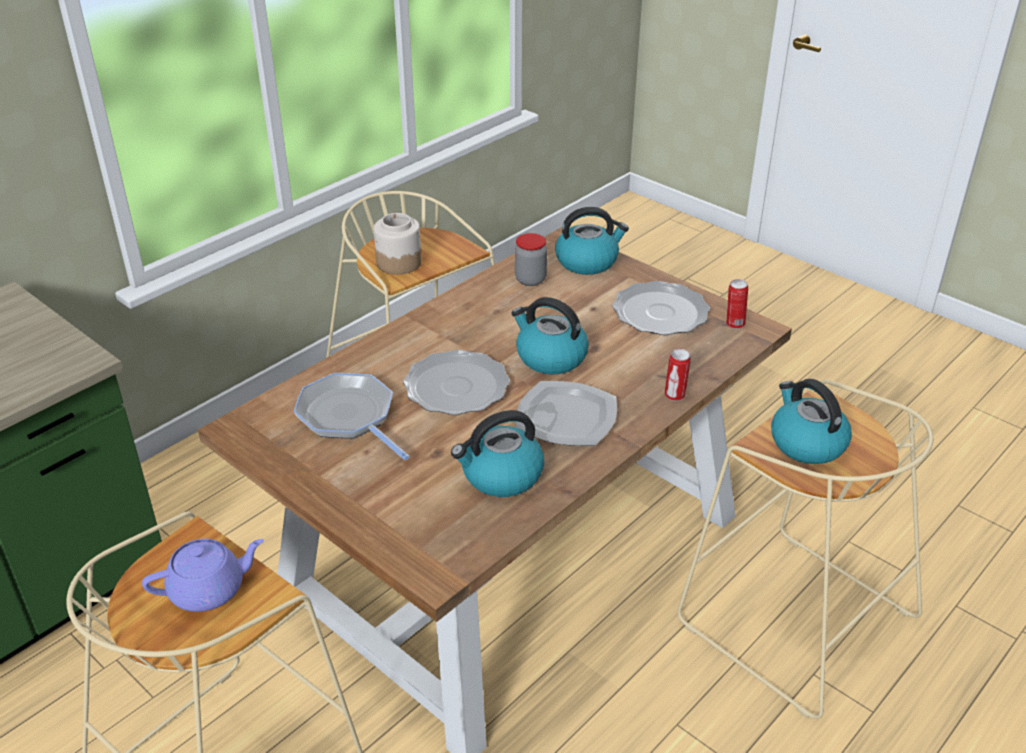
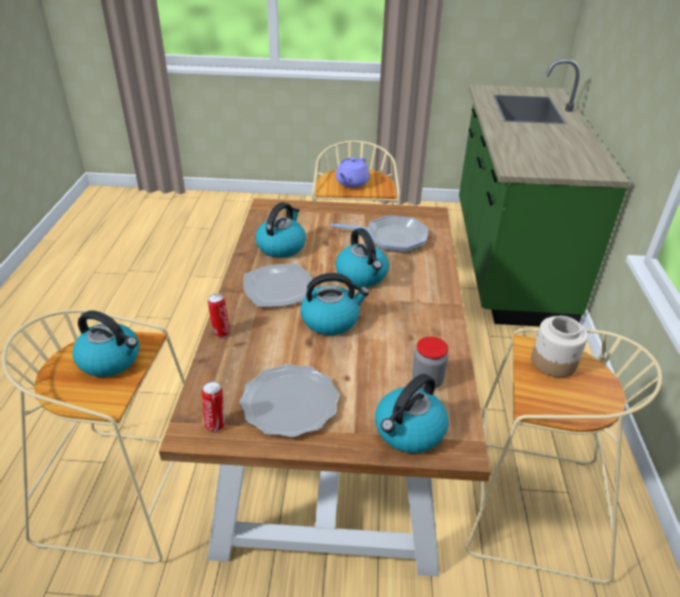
camera: 140 degrees right, 0 degrees up
plate [403,350,510,415] -> kettle [336,228,389,287]

